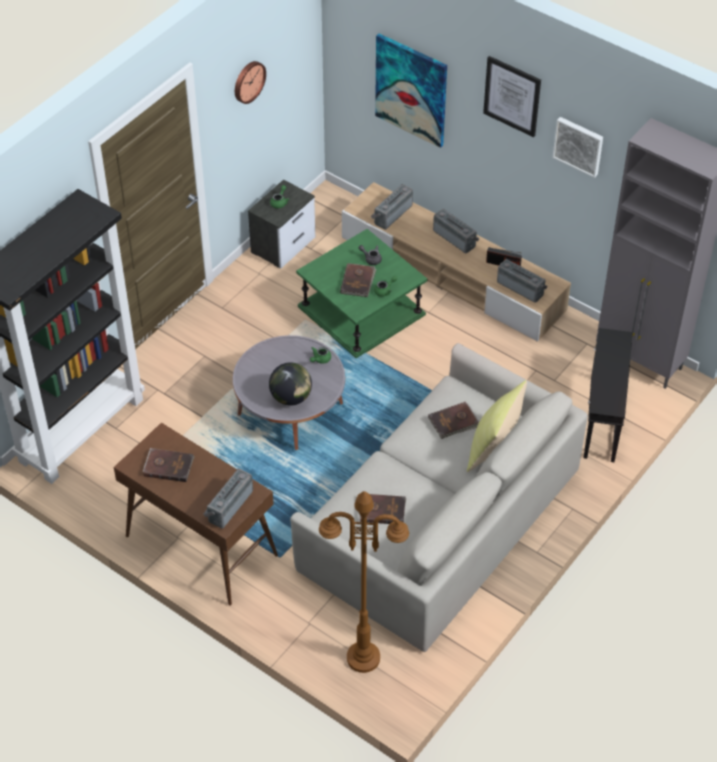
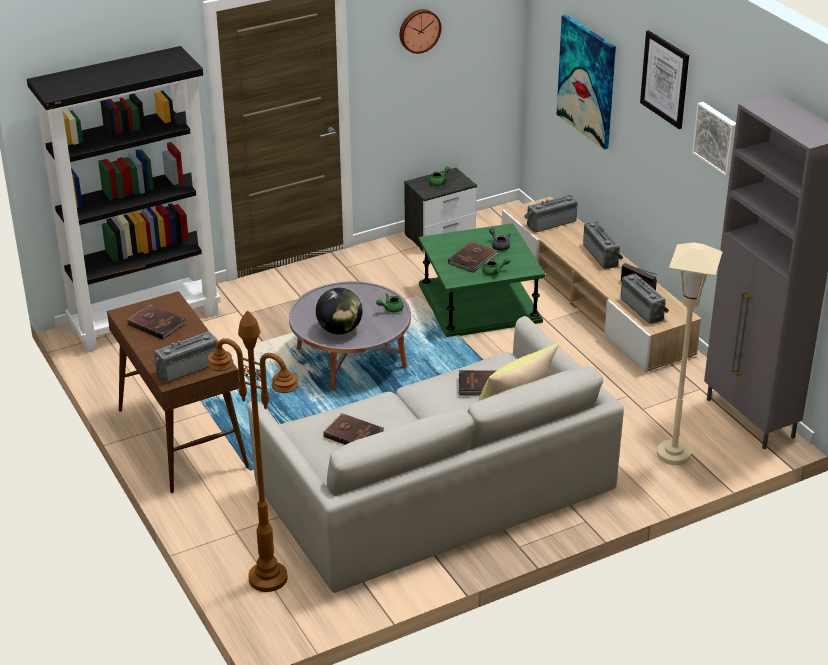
camera: 25 degrees right, 15 degrees down
black side table [584,328,633,462] -> beige floor lamp [657,242,723,465]

